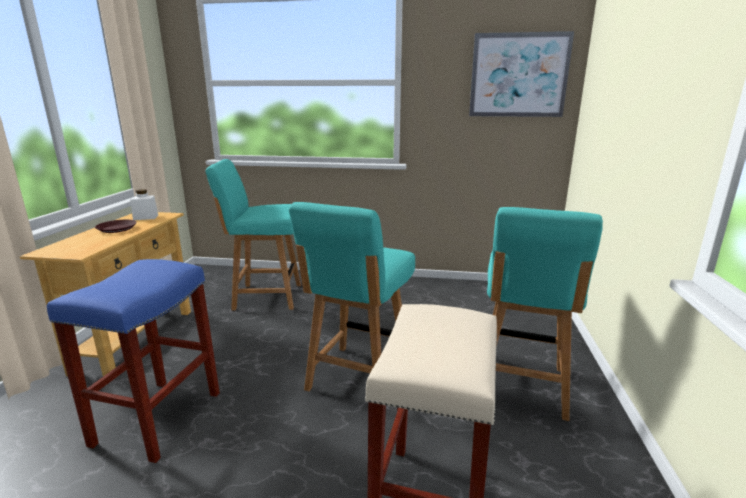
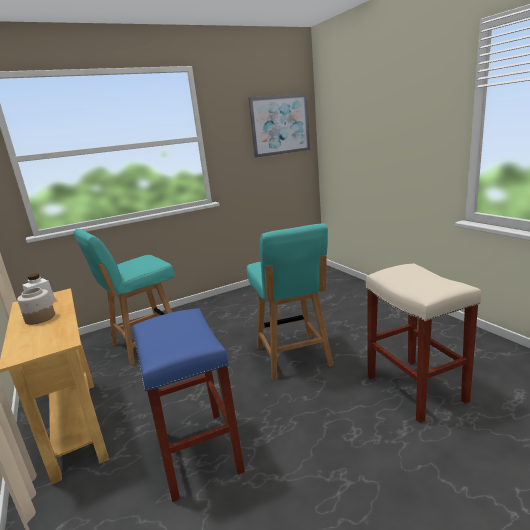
camera: 35 degrees left, 0 degrees up
brown plate [95,220,137,233] -> jar [17,288,55,325]
turquoise chair [487,207,603,421] -> none

